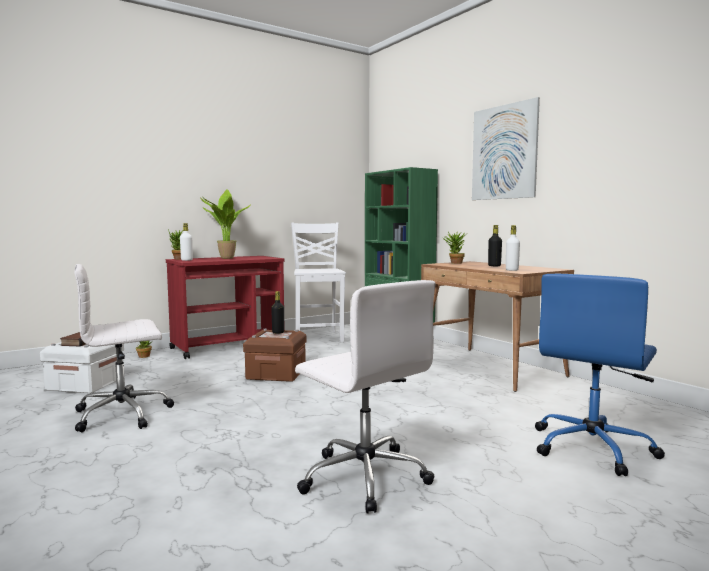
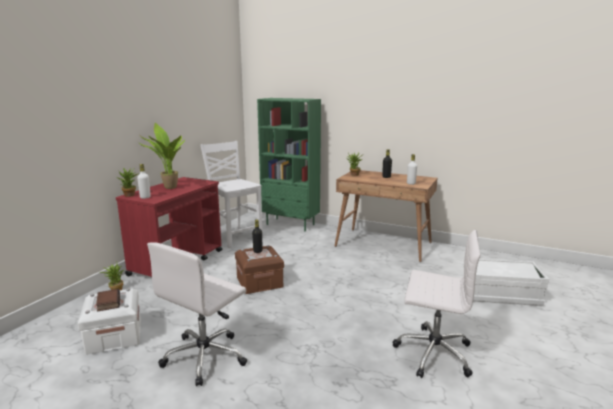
camera: 30 degrees left, 10 degrees up
picture [472,97,540,200] -> none
blue office chair [535,273,665,476] -> white storage box [473,259,549,306]

